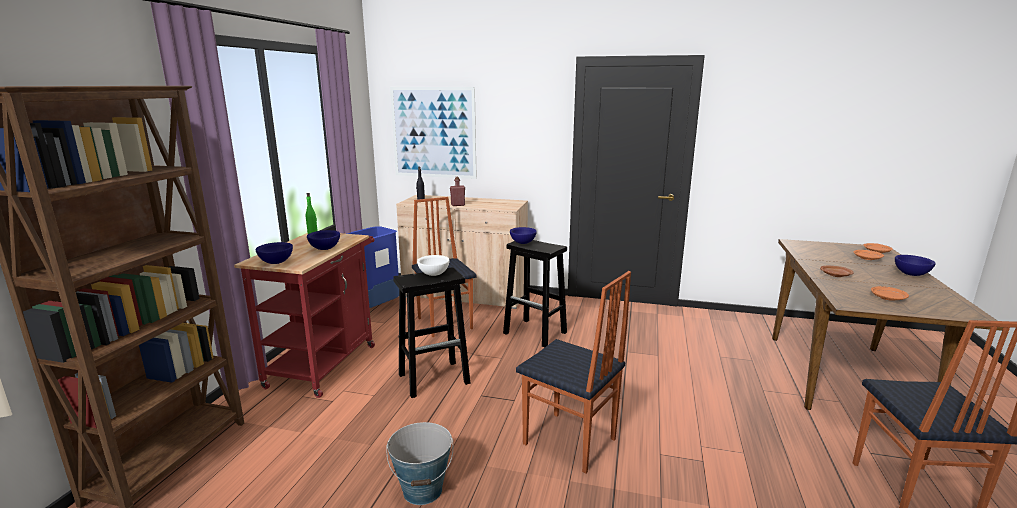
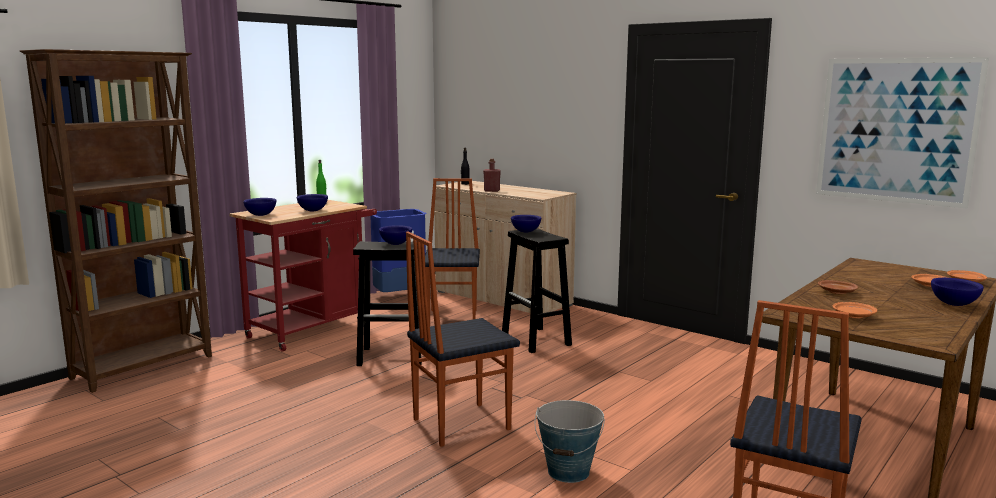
camera: 25 degrees right, 5 degrees down
bucket [386,422,453,505] -> bucket moved to [534,400,605,483]
picture [390,87,477,179] -> picture moved to [816,57,989,209]
white bowl [417,255,450,276] -> blue bowl [379,225,412,245]
chair [516,271,631,474] -> chair turned 90 degrees clockwise [406,231,520,447]

